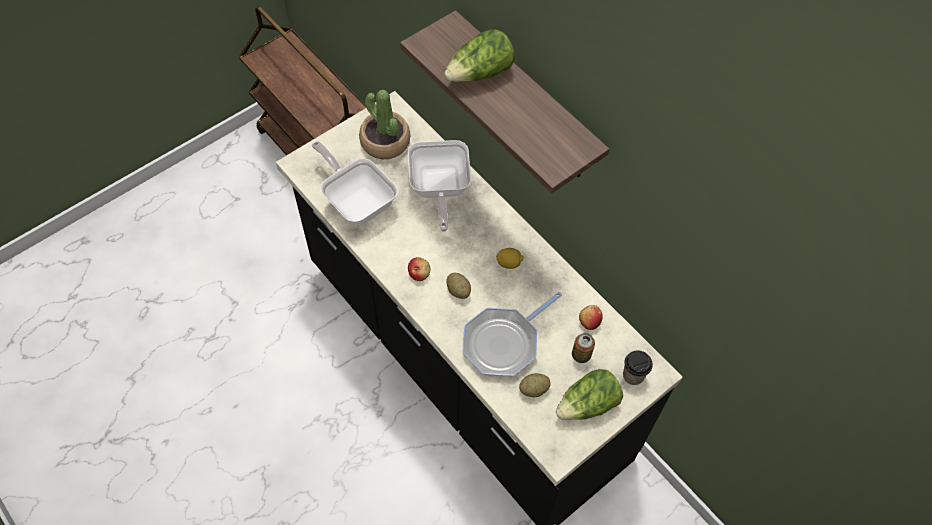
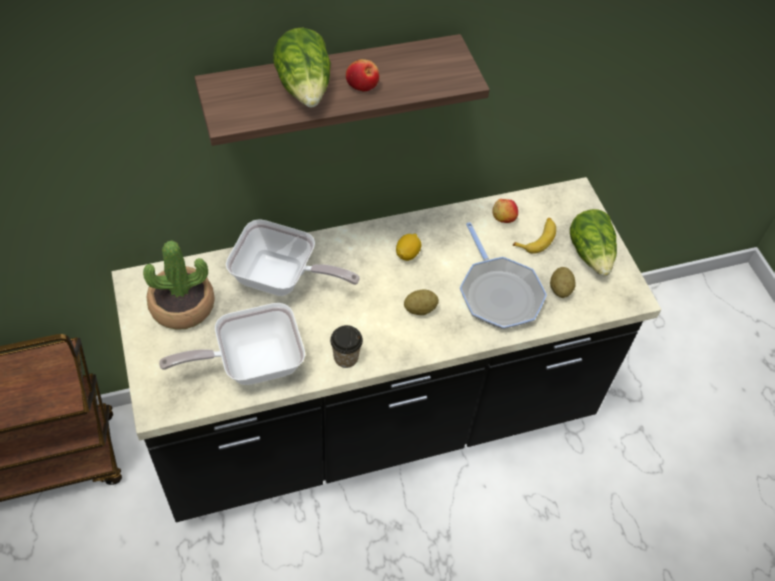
camera: 70 degrees left, 5 degrees down
apple [408,257,430,281] -> apple moved to [346,59,379,91]
can [572,333,595,363] -> banana [512,218,556,254]
cup [623,350,653,385] -> cup moved to [330,325,363,368]

